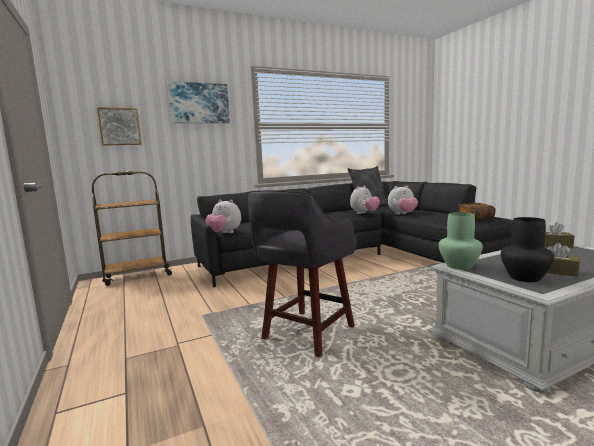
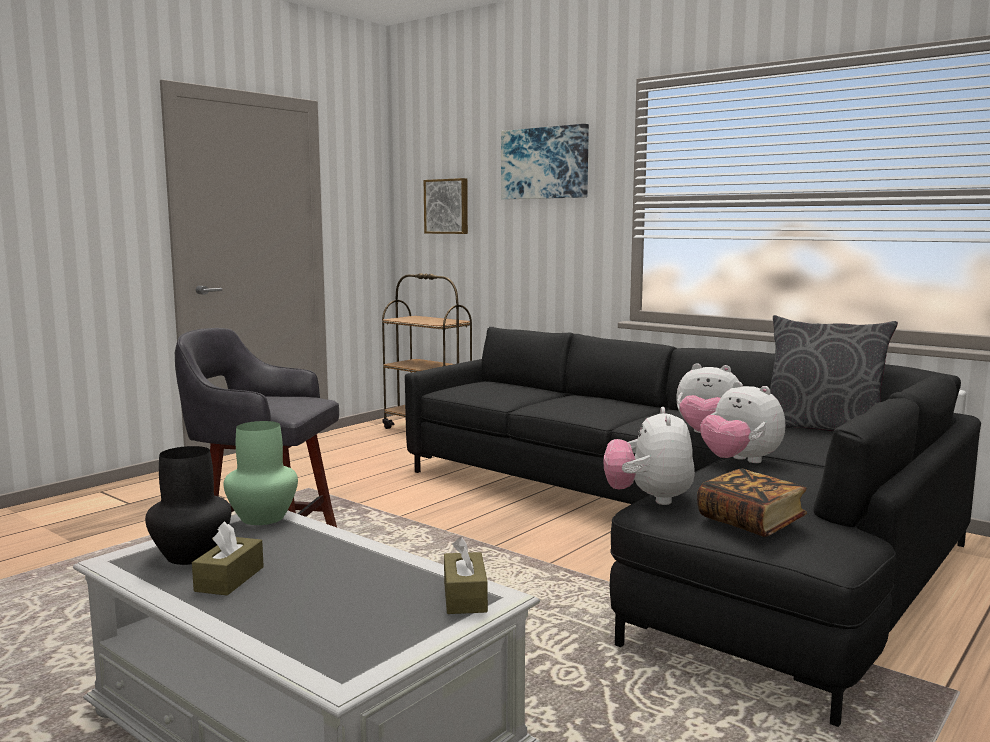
camera: 65 degrees right, 0 degrees up
plush toy [205,200,241,233] -> plush toy moved to [604,407,695,505]

